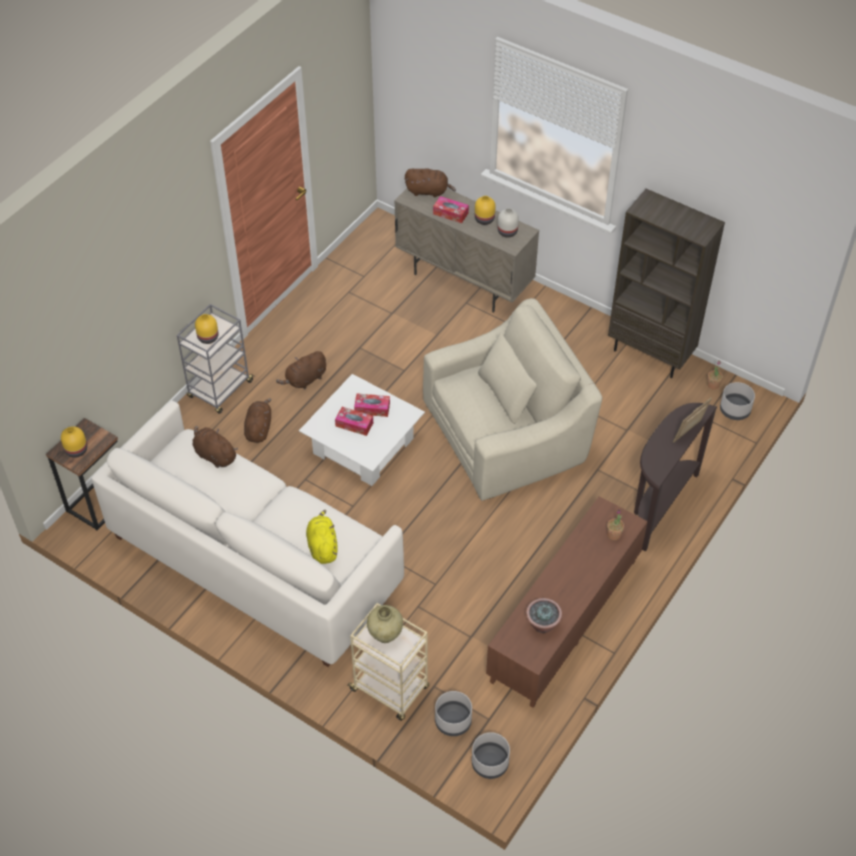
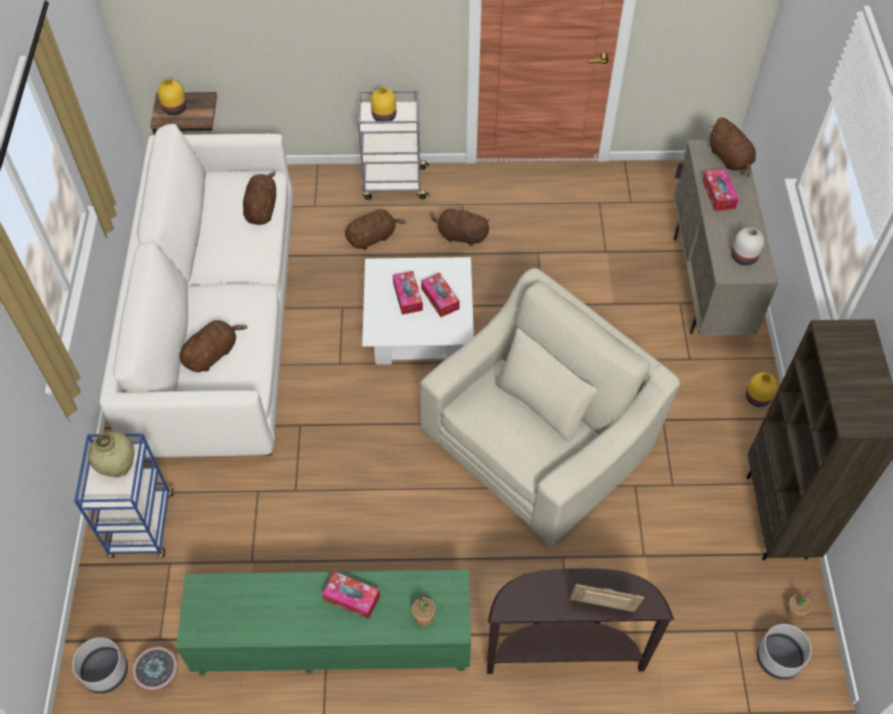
camera: 55 degrees right, 5 degrees up
yellow plush toy [306,510,338,564] -> brown plush toy [180,320,248,372]
beige cart [347,603,429,721] -> blue cart [74,434,174,558]
beige armchair [423,298,602,501] -> beige armchair turned 75 degrees counterclockwise [420,268,680,547]
grey planter [435,691,472,736] -> none
yellow vase [475,196,496,225] -> yellow vase moved to [746,372,777,407]
brown tv stand [486,496,648,708] -> green tv stand [176,570,471,675]
potted plant [526,598,562,633] -> potted plant moved to [132,646,178,691]
none -> tissue box [322,571,380,619]

